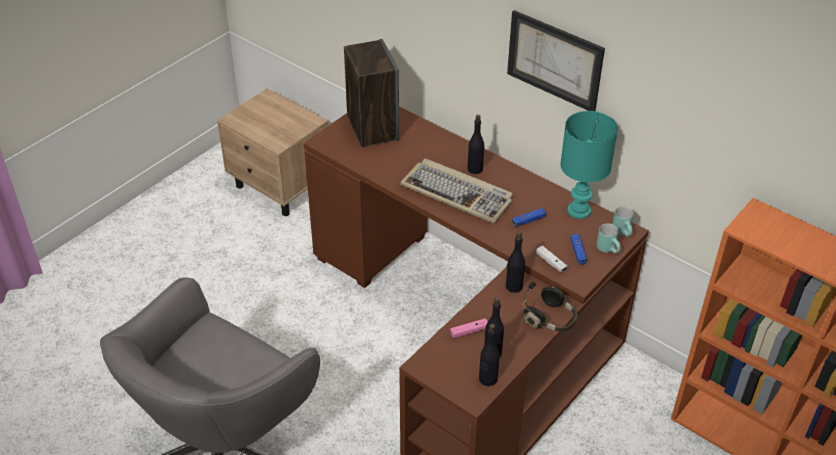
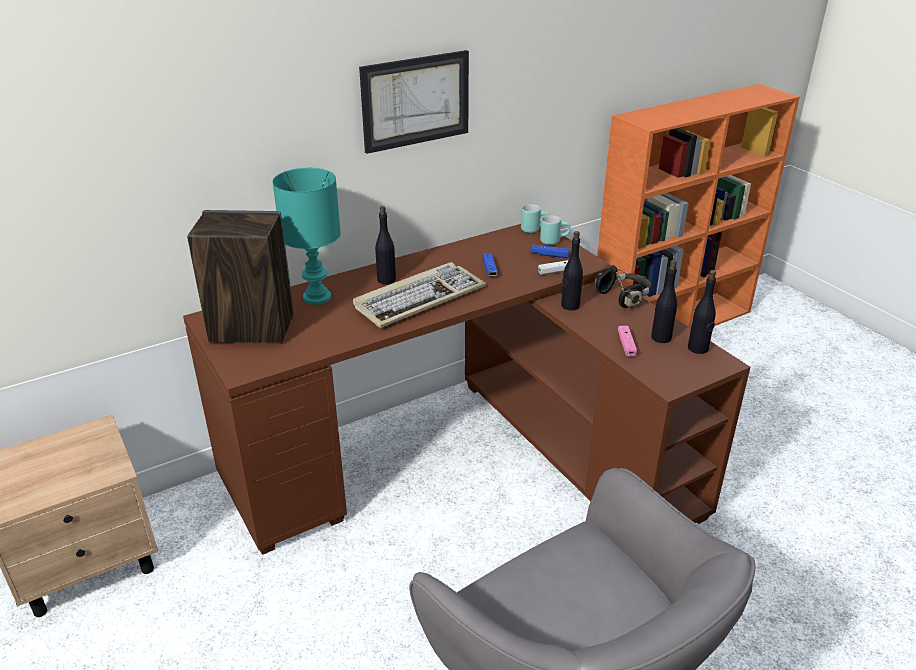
camera: 70 degrees left, 10 degrees down
turquoise table lamp [560,111,618,219] -> turquoise table lamp moved to [272,168,341,305]

